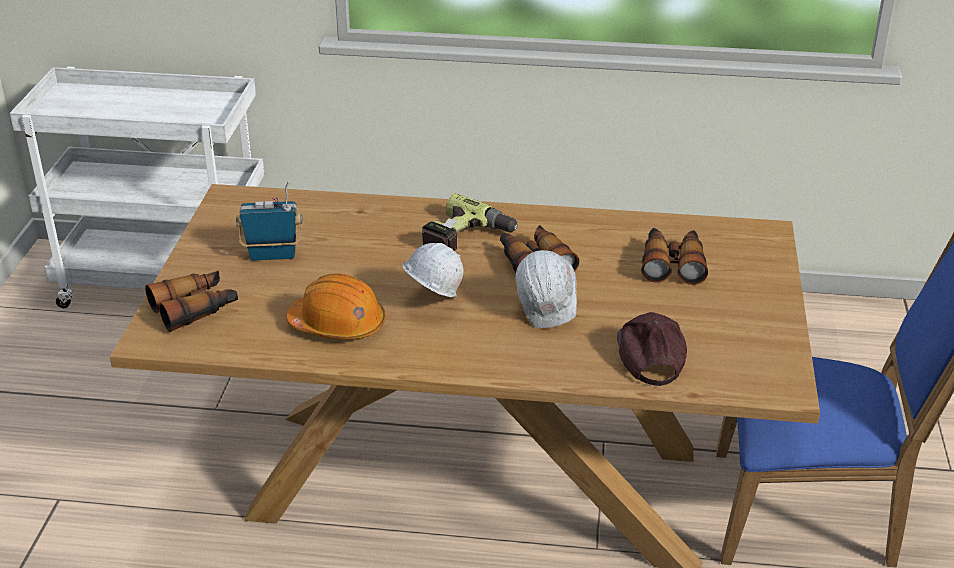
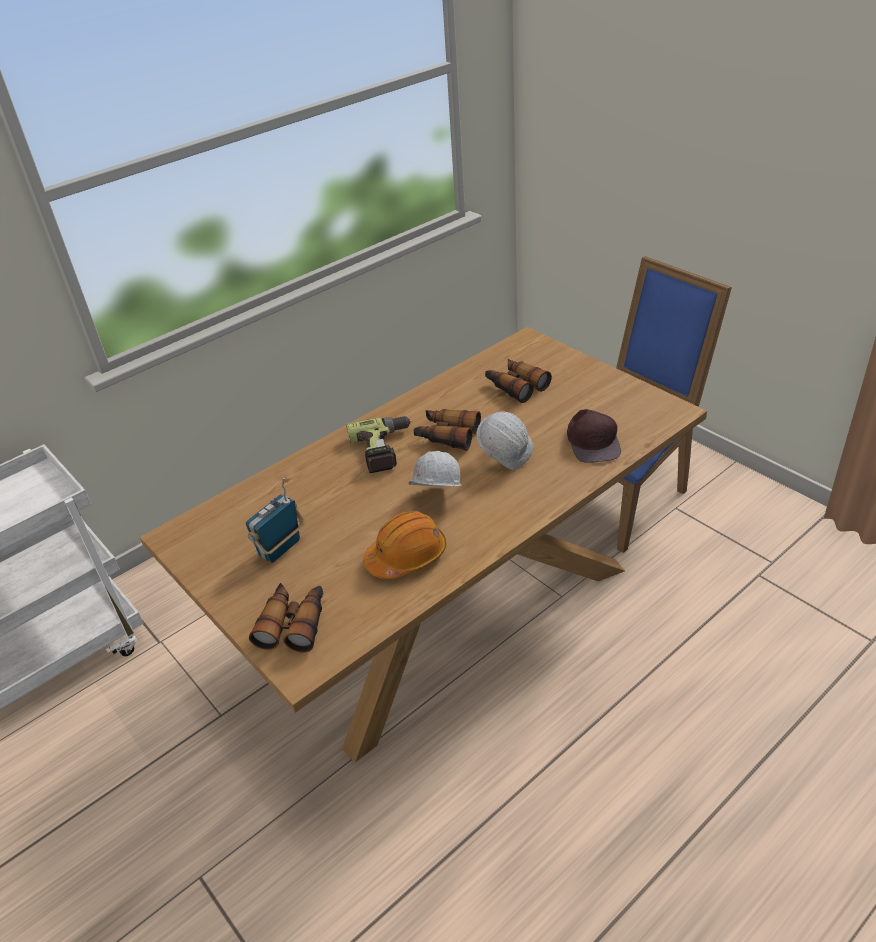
camera: 45 degrees left, 5 degrees up
brown cap [617,312,687,386] -> brown cap turned 135 degrees counterclockwise [567,409,621,463]

